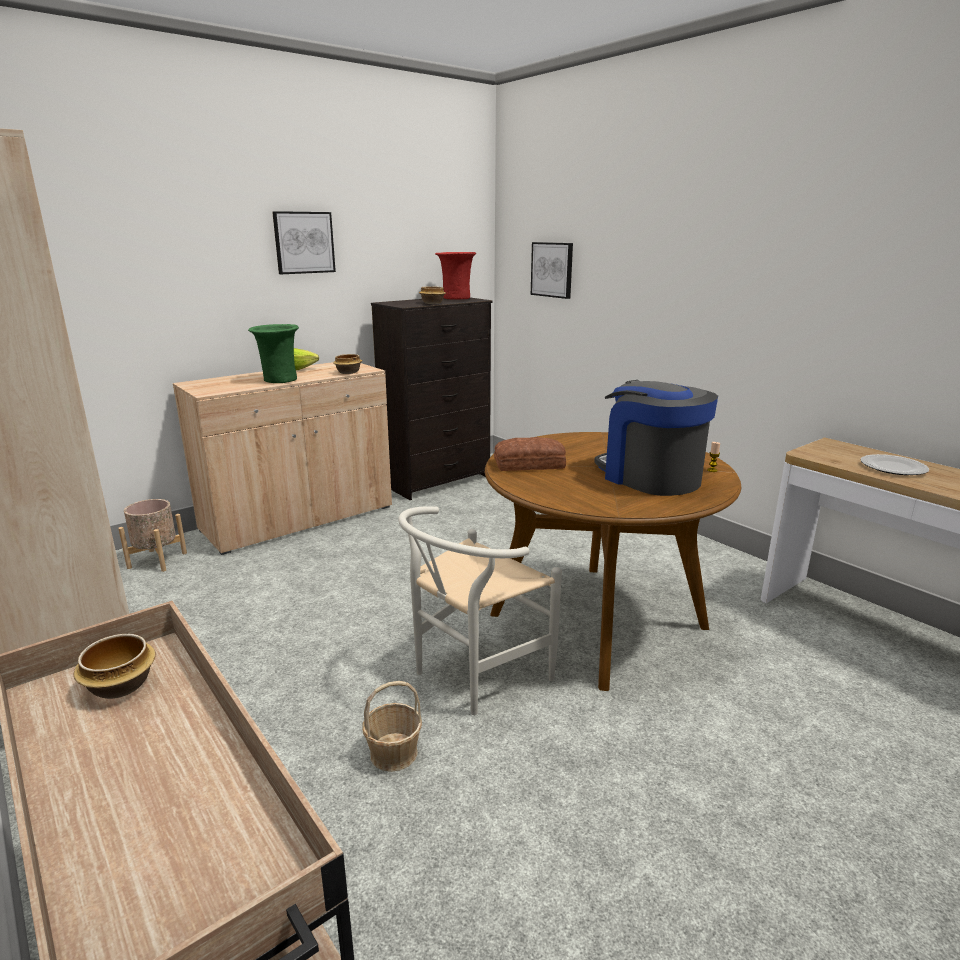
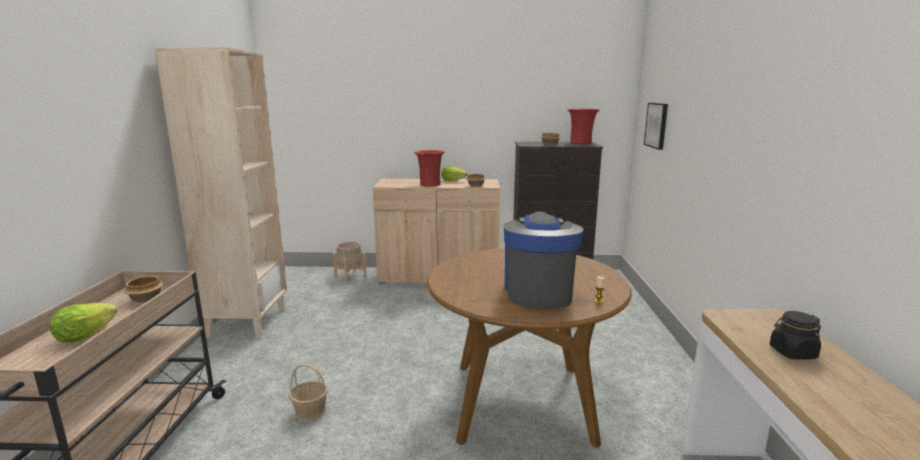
camera: 40 degrees right, 5 degrees down
green vase [248,324,299,383] -> red vase [414,150,445,186]
picture [272,211,336,274] -> none
white chair [398,506,562,715] -> none
bread [494,437,566,471] -> none
plate [860,454,929,475] -> black jar [770,311,821,360]
none -> lettuce [50,303,117,342]

